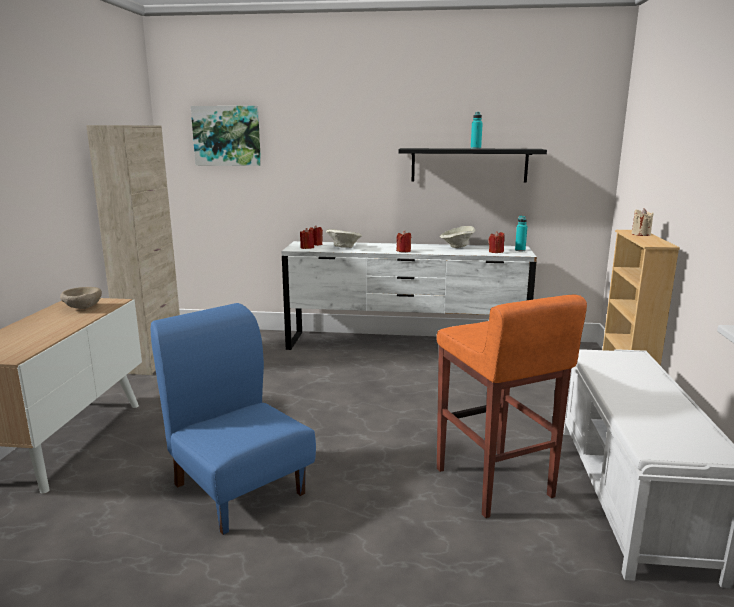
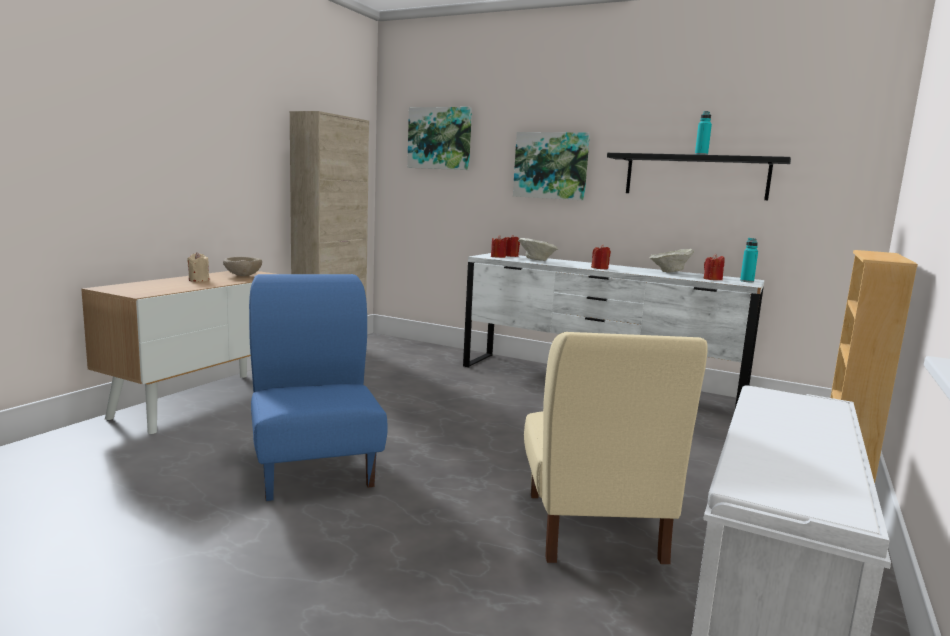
camera: 20 degrees right, 5 degrees down
orange stool [436,295,587,518] -> beige chair [524,332,708,564]
beige candle [631,208,654,236] -> beige candle moved to [187,252,209,282]
none -> picture [513,132,590,200]

